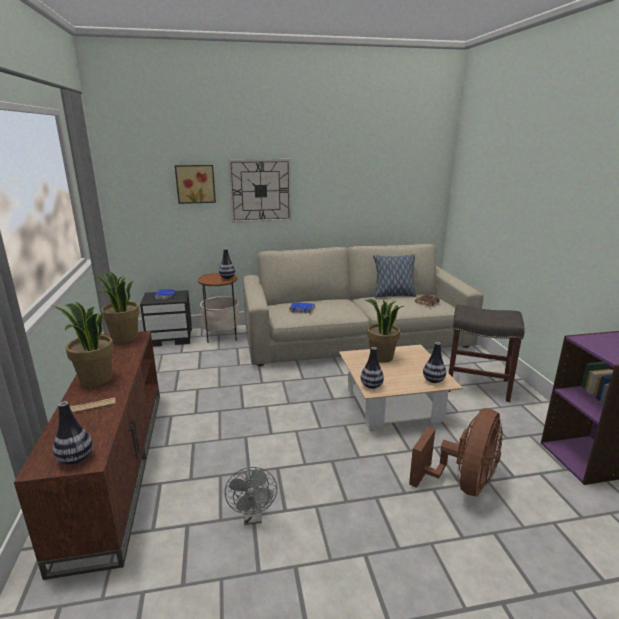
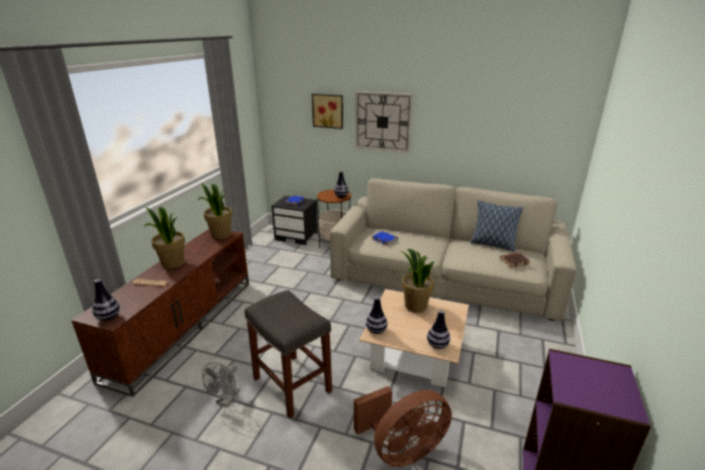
camera: 30 degrees right, 5 degrees up
grey stool [449,305,525,402] -> grey stool moved to [245,290,332,419]

